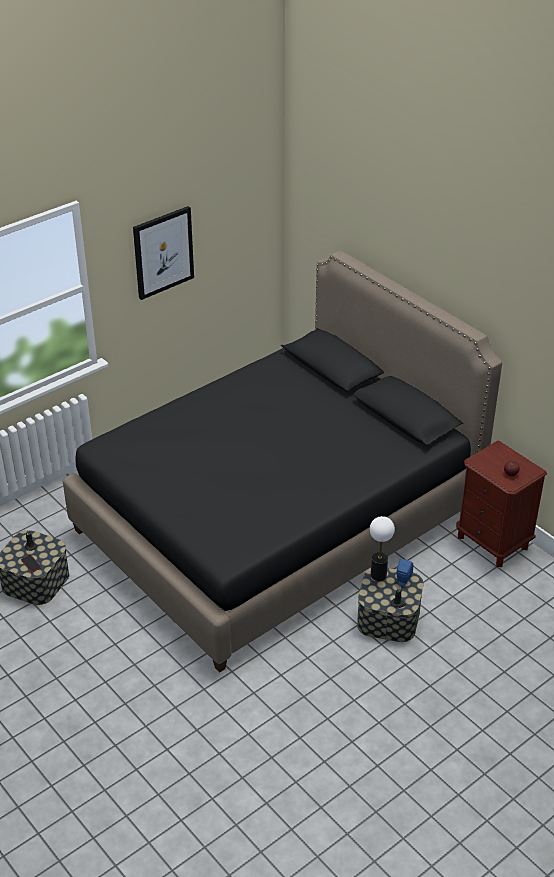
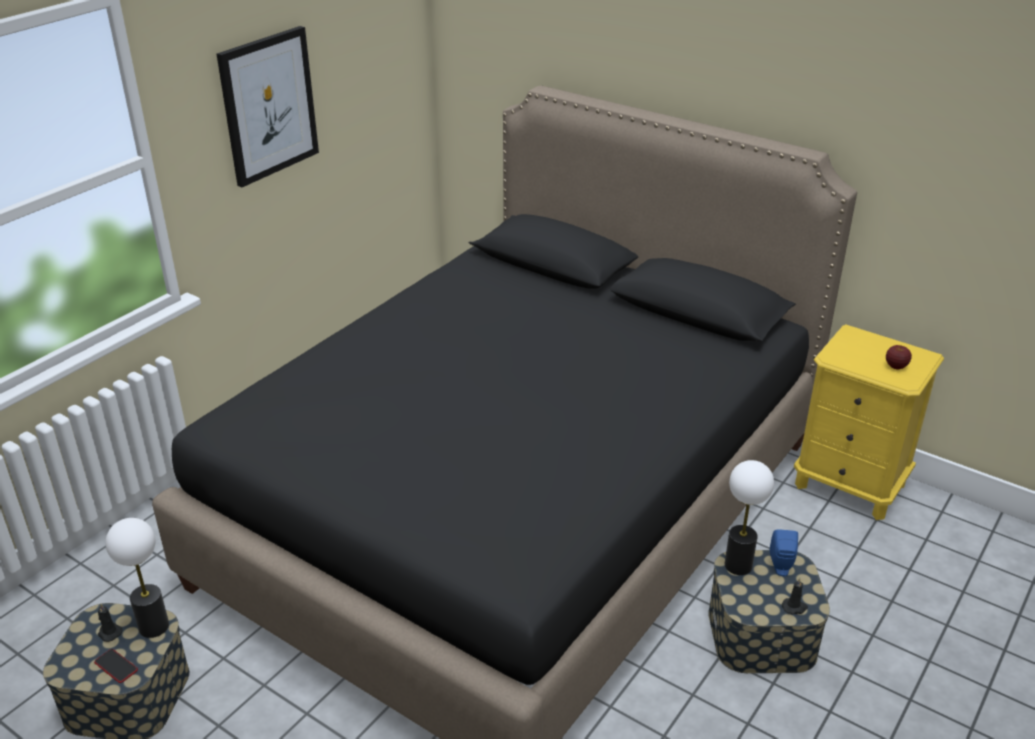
camera: 15 degrees left, 5 degrees down
brown nightstand [456,440,547,567] -> yellow nightstand [794,324,944,520]
none -> table lamp [106,518,169,638]

